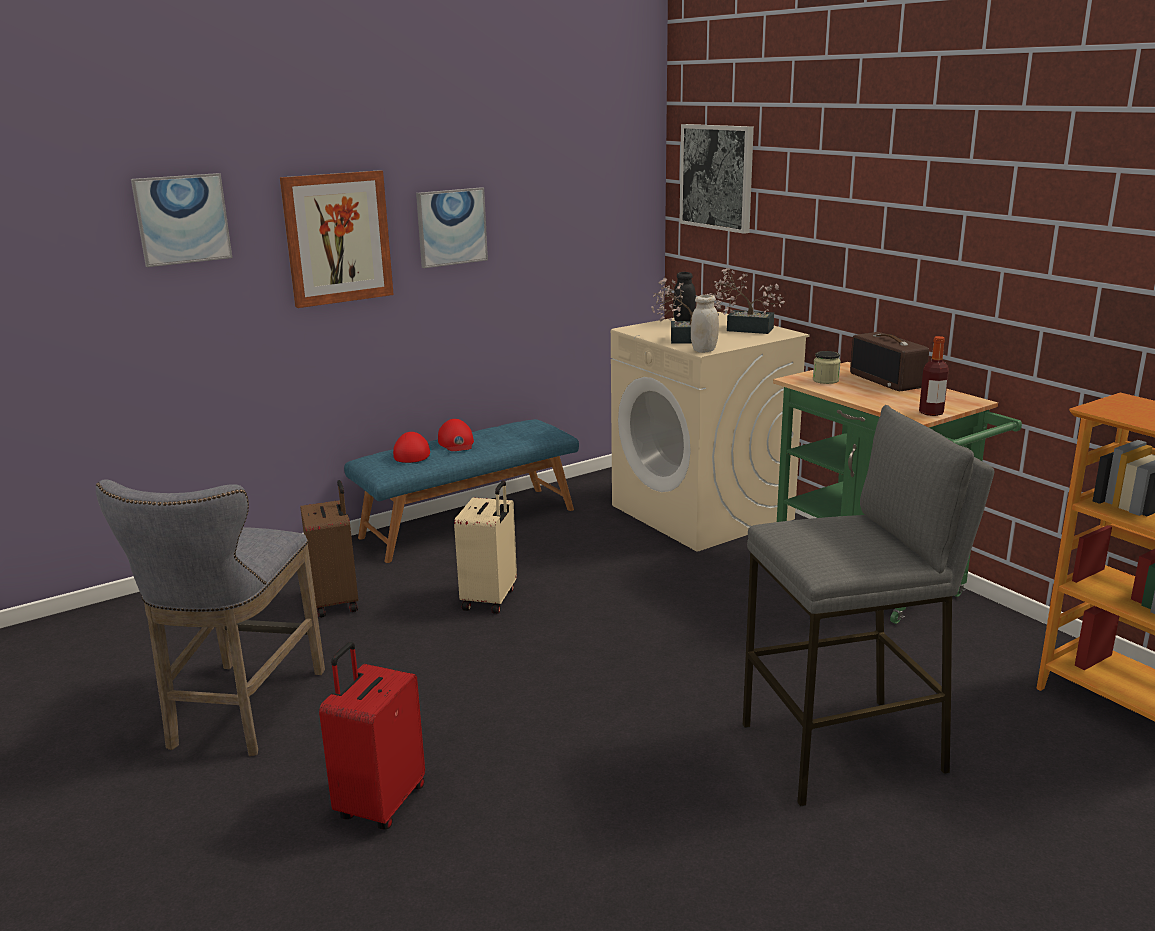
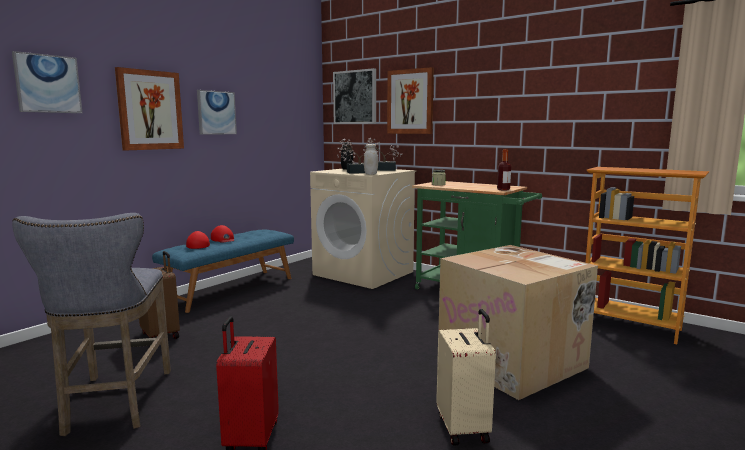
camera: 20 degrees left, 10 degrees down
beige suitcase [454,480,517,614] -> beige suitcase moved to [436,309,496,446]
grey stool [742,405,994,807] -> cardboard box [438,245,598,400]
radio [850,332,929,391] -> none
none -> picture [387,67,434,134]

